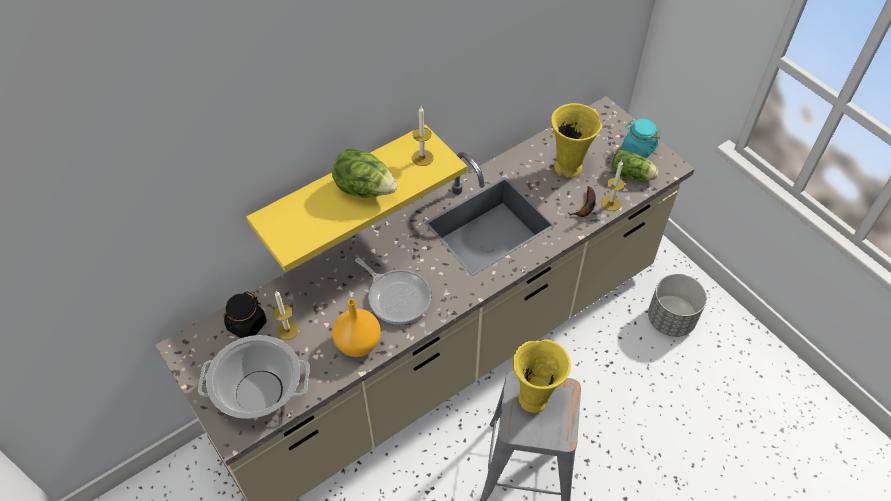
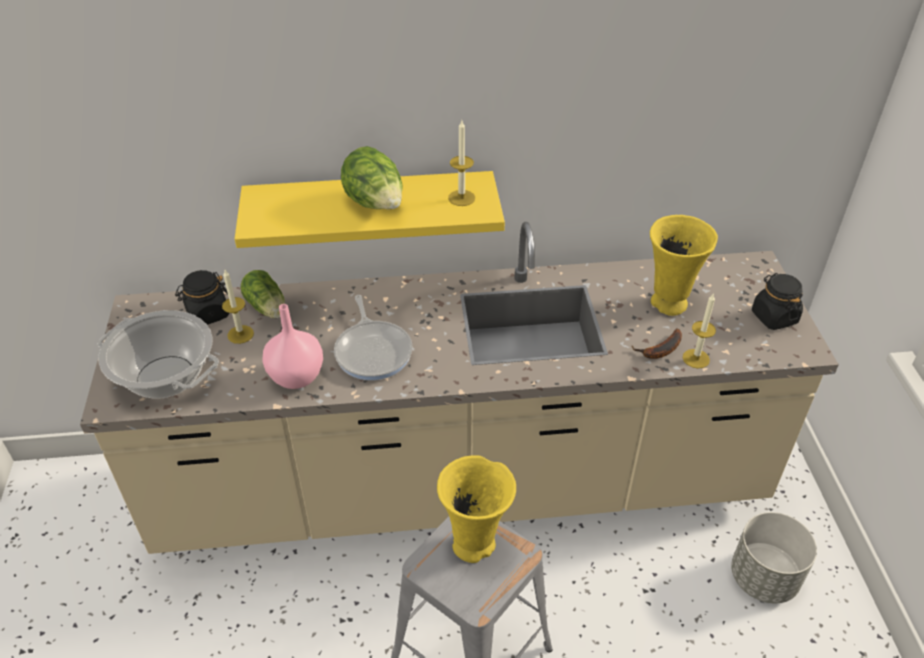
camera: 30 degrees right, 10 degrees down
orange vase [332,299,381,357] -> pink vase [263,304,323,389]
lettuce [612,150,658,181] -> lettuce moved to [240,270,285,318]
turquoise jar [622,119,660,159] -> black jar [752,273,803,330]

